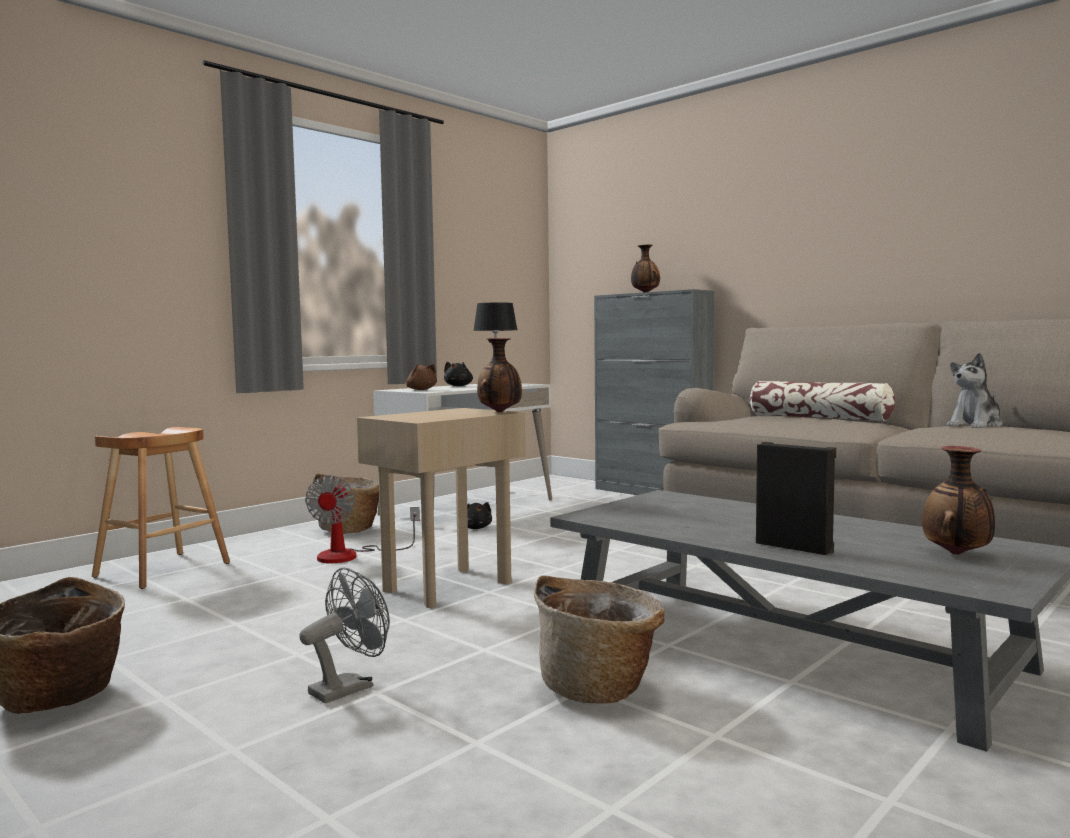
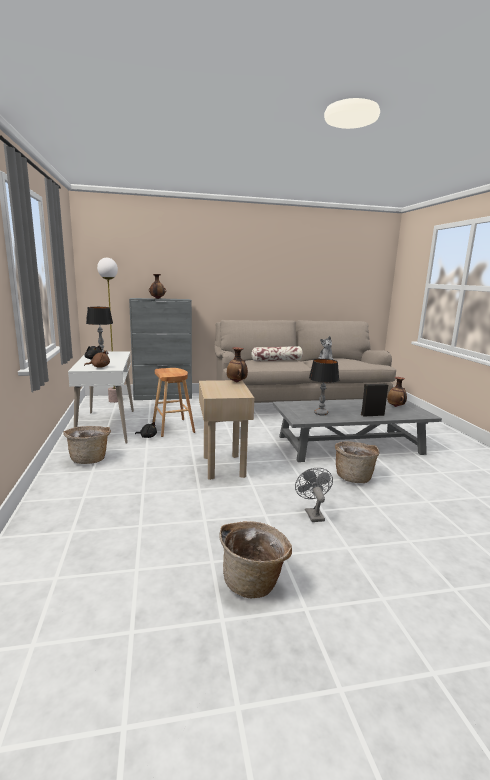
camera: 55 degrees left, 10 degrees up
brown stool [92,427,230,589] -> brown stool moved to [152,368,195,437]
fan [305,475,420,563] -> none
none -> floor lamp [97,258,118,403]
none -> table lamp [309,359,339,415]

